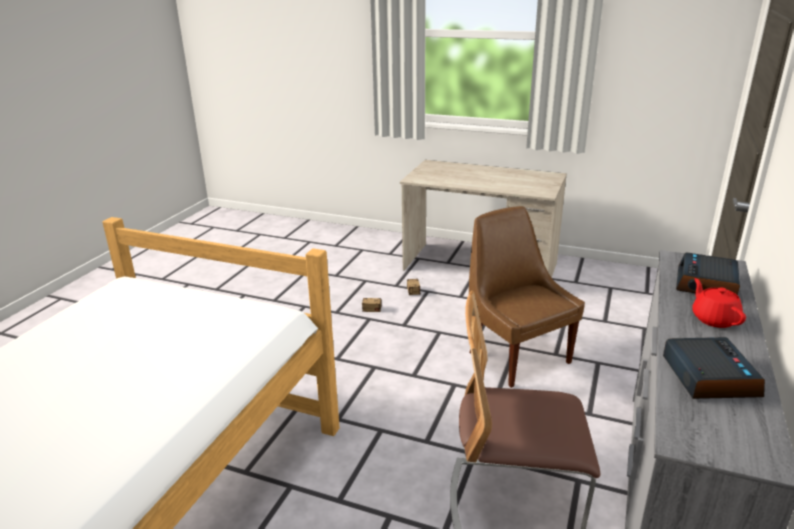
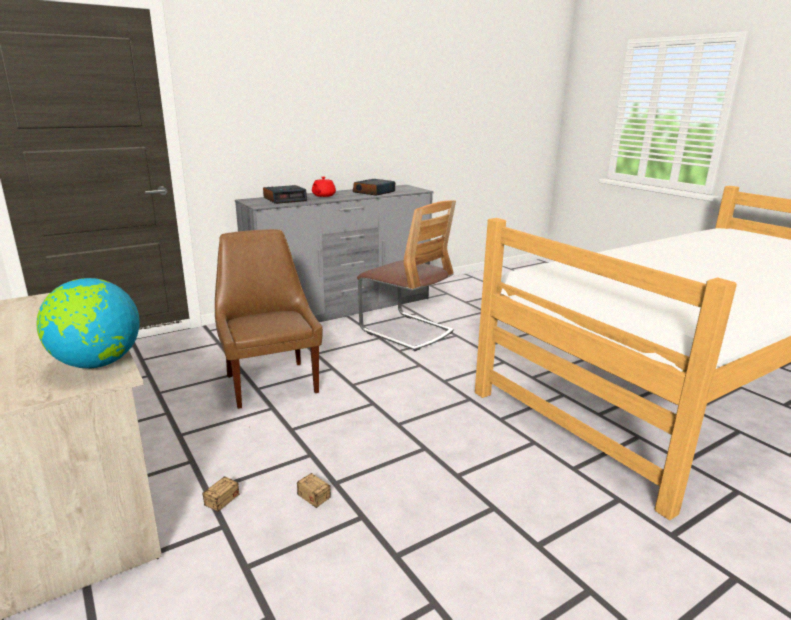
camera: 145 degrees left, 5 degrees down
brown chair [469,206,585,388] -> brown chair turned 150 degrees clockwise [215,229,323,409]
none -> globe [36,278,140,368]

